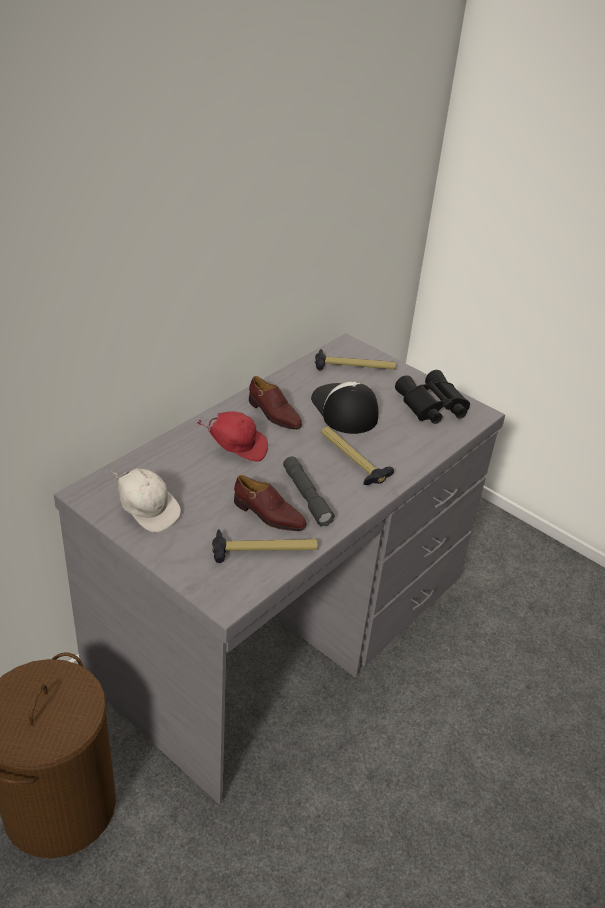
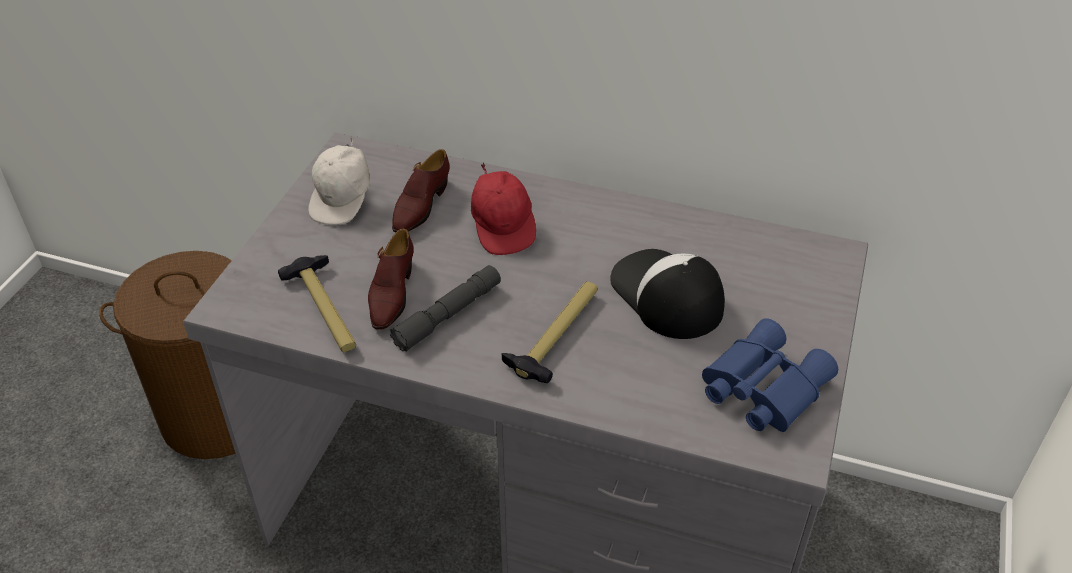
camera: 70 degrees right, 5 degrees up
brown shoe [249,376,302,430] -> brown shoe moved to [392,149,450,233]
cap [311,382,379,434] -> cap turned 75 degrees counterclockwise [610,249,725,339]
hammer [315,349,396,370] -> none
black binoculars [395,370,470,424] -> blue binoculars [702,318,838,432]

